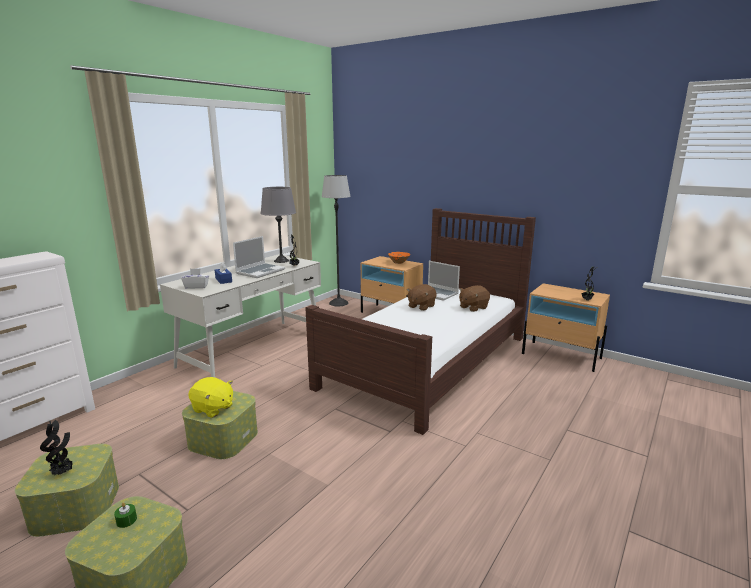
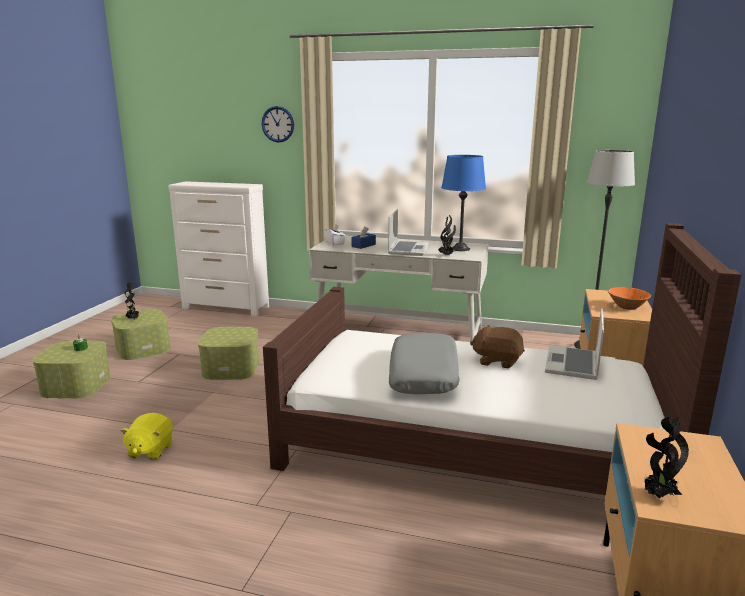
camera: 70 degrees right, 0 degrees up
yellow plush toy [188,377,233,418] -> yellow plush toy moved to [120,413,173,460]
laptop [233,236,285,278] -> laptop turned 90 degrees counterclockwise [388,209,429,256]
grey table lamp [261,187,296,263] -> blue table lamp [441,155,486,251]
brown plush toy [459,285,490,312] -> none
none -> wall clock [262,106,294,143]
none -> grey pillow [389,333,459,394]

